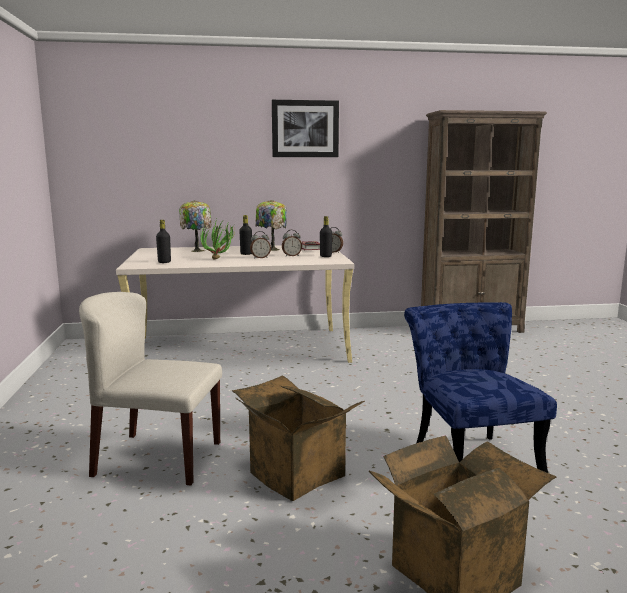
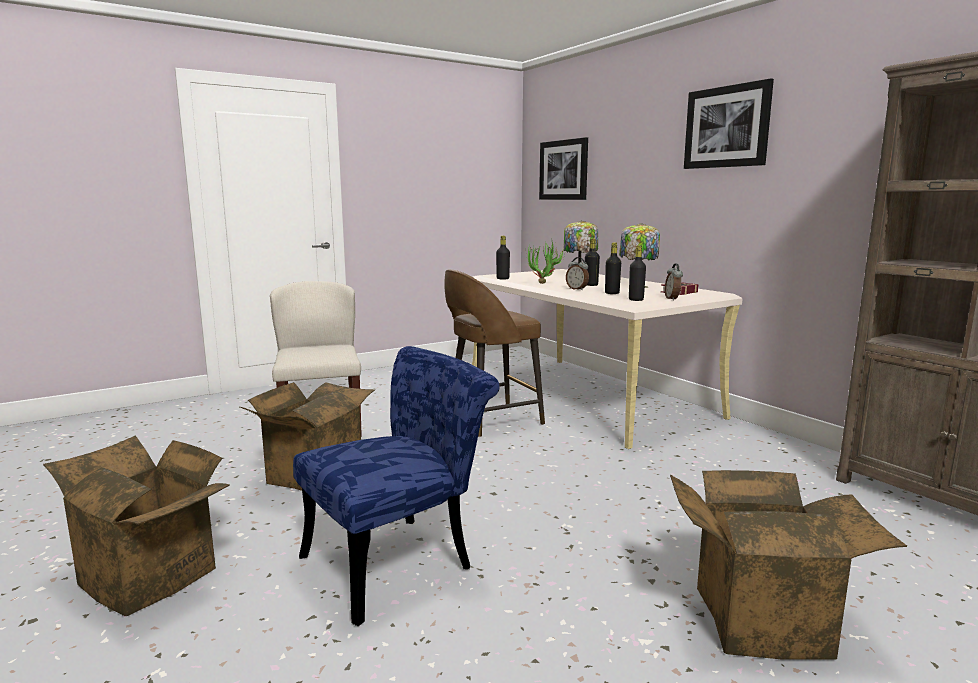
camera: 65 degrees right, 0 degrees up
alarm clock [282,230,302,256] -> black bottle [605,242,621,294]
none -> brown stool [444,269,545,437]
none -> picture [539,137,588,200]
none -> cardboard box [670,470,907,660]

